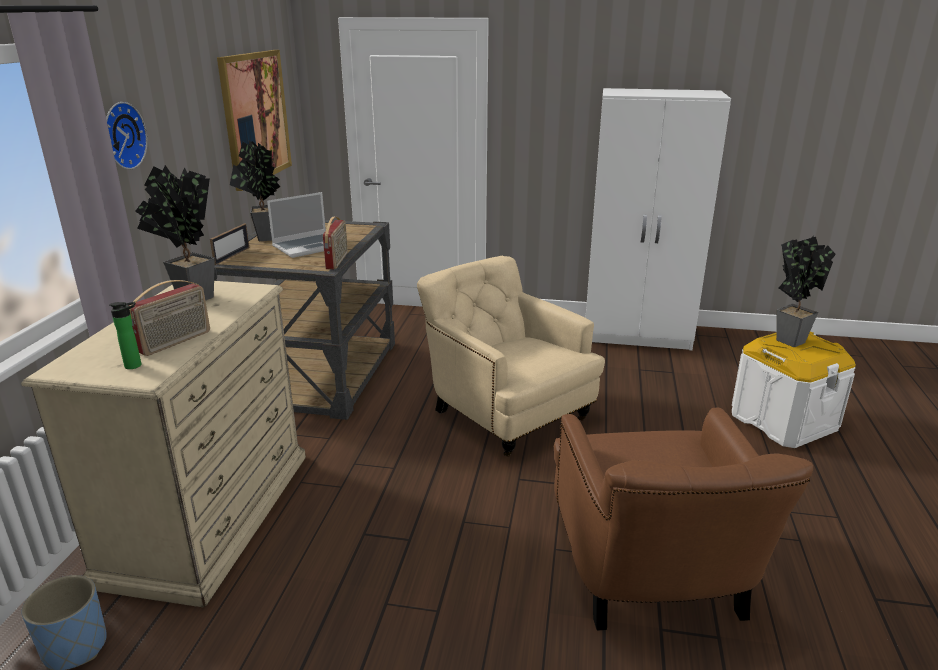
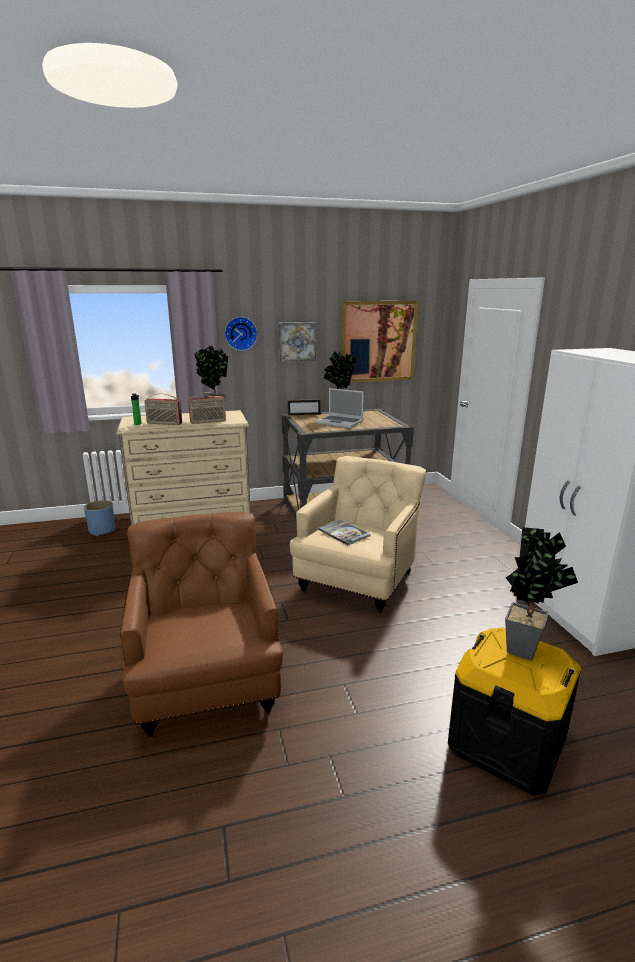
camera: 65 degrees right, 5 degrees down
radio [323,217,348,269] -> radio moved to [188,392,226,424]
brown armchair [554,408,813,631] -> brown armchair turned 105 degrees clockwise [120,512,283,737]
white storage box [732,332,856,448] -> black storage box [448,628,581,796]
none -> picture [279,322,316,362]
none -> book [318,520,371,545]

